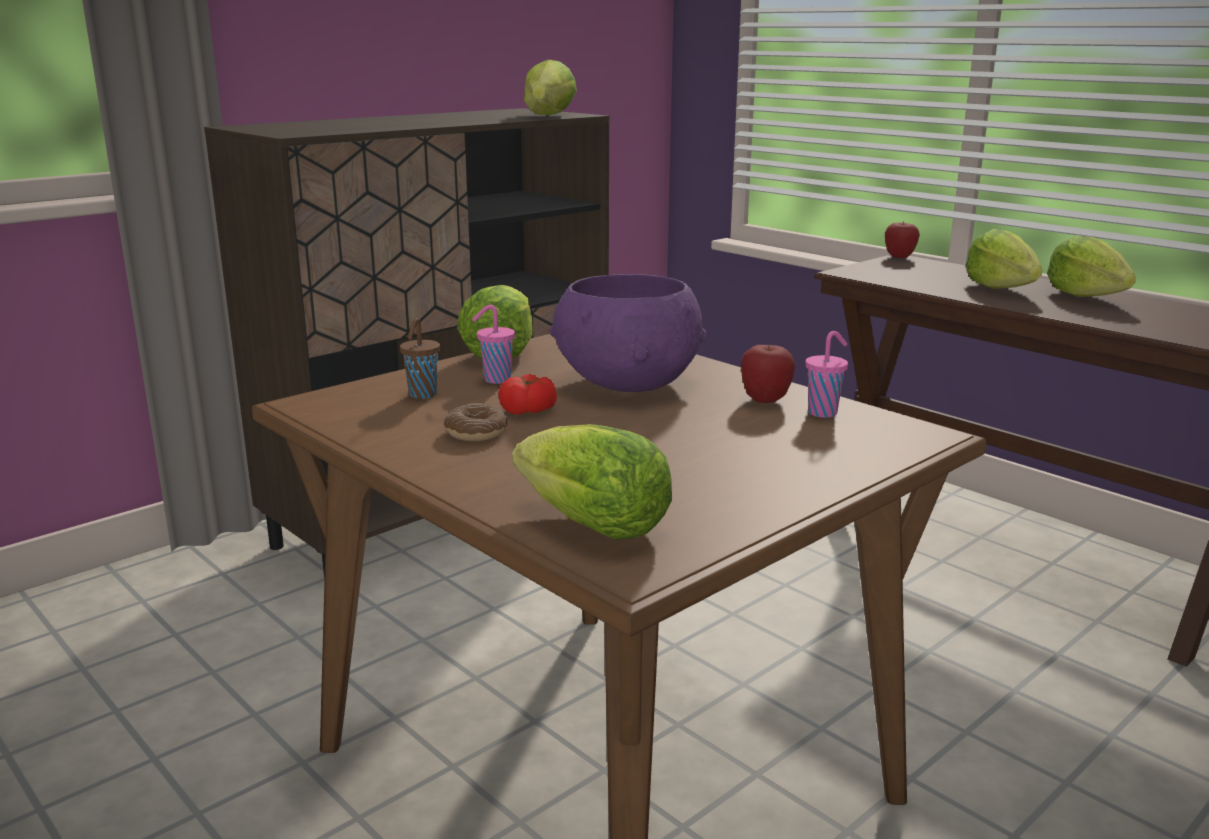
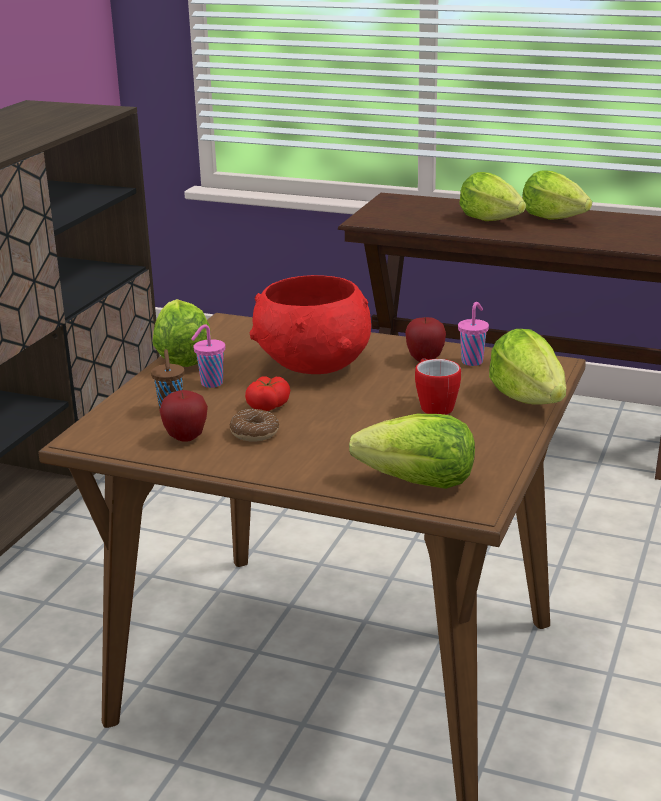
camera: 25 degrees left, 5 degrees up
lettuce [524,59,577,115] -> lettuce moved to [489,329,566,405]
purple bowl [549,274,706,392] -> red bowl [249,275,371,374]
apple [885,221,920,258] -> apple moved to [159,390,208,442]
none -> mug [415,358,461,415]

